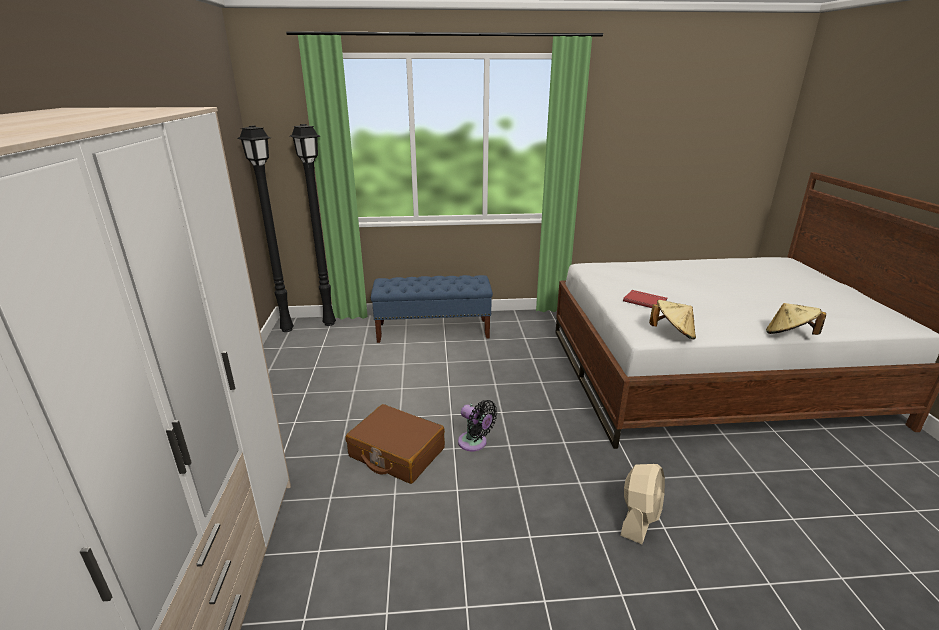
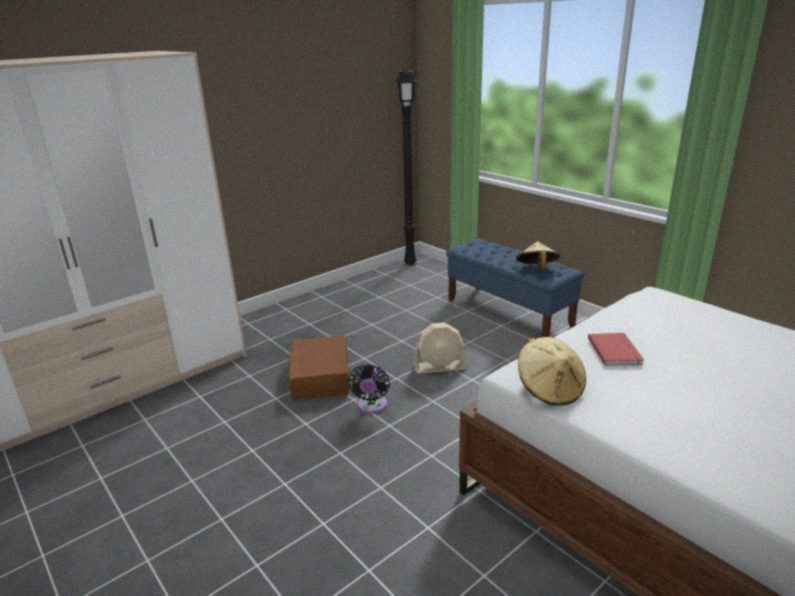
camera: 55 degrees right, 0 degrees up
black floor lamp [290,124,336,326] -> none
beige fan [620,464,665,544] -> beige fan moved to [414,323,466,374]
beige hat [766,303,826,335] -> beige hat moved to [516,241,560,271]

